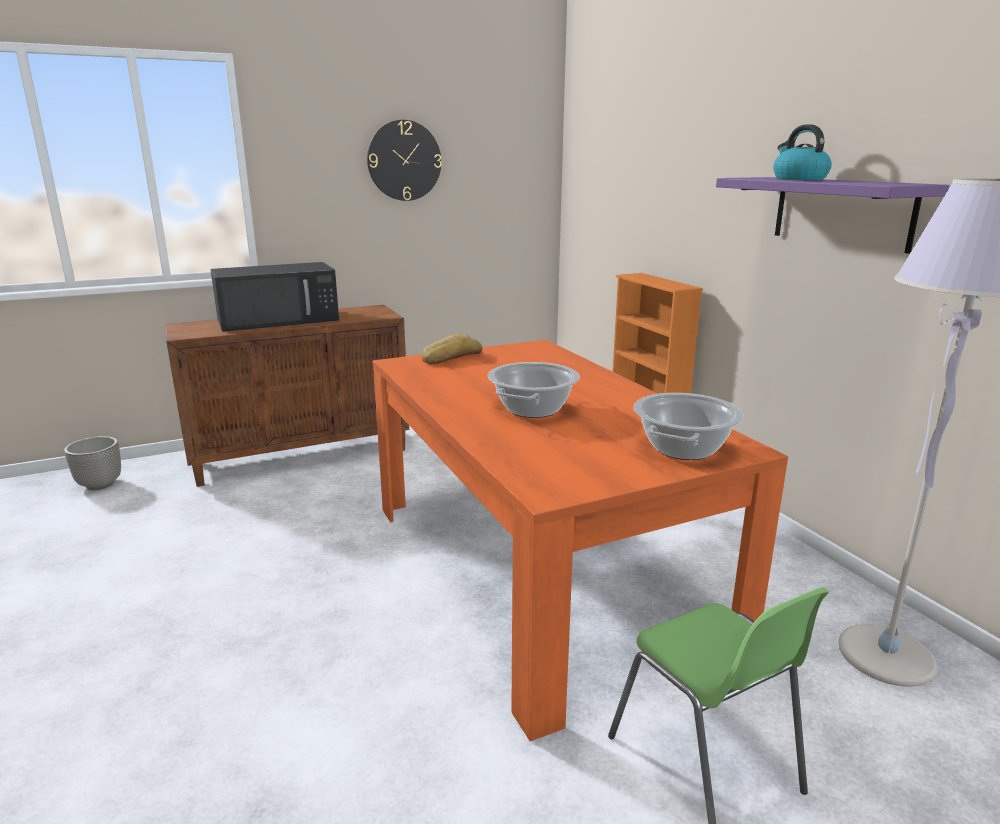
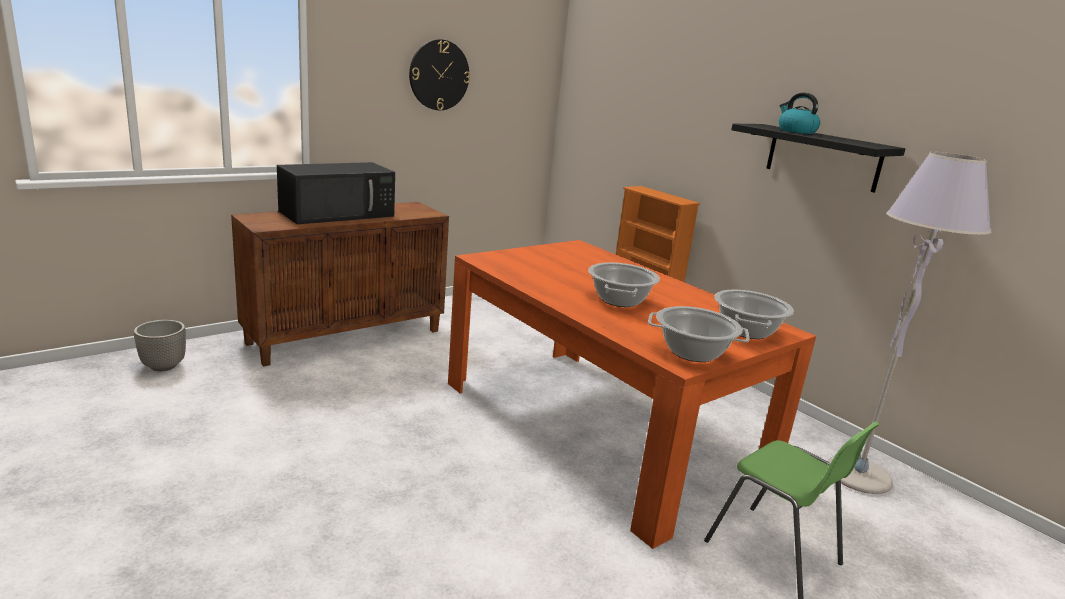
camera: 15 degrees left, 0 degrees up
bread [422,334,482,364] -> none
purple shelf [716,177,949,254] -> black shelf [731,124,906,193]
none -> cooking pot [648,306,749,362]

